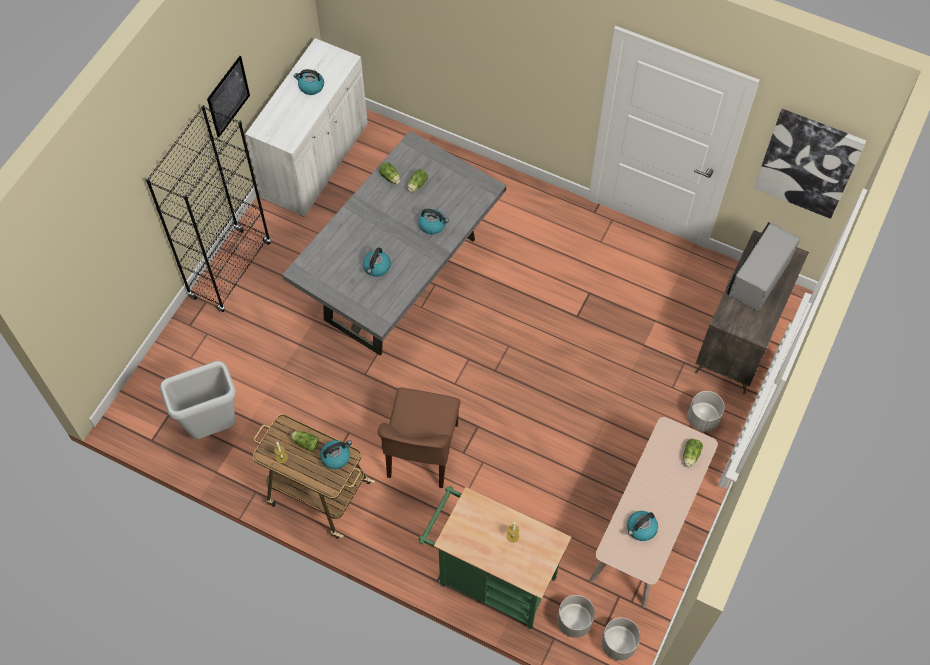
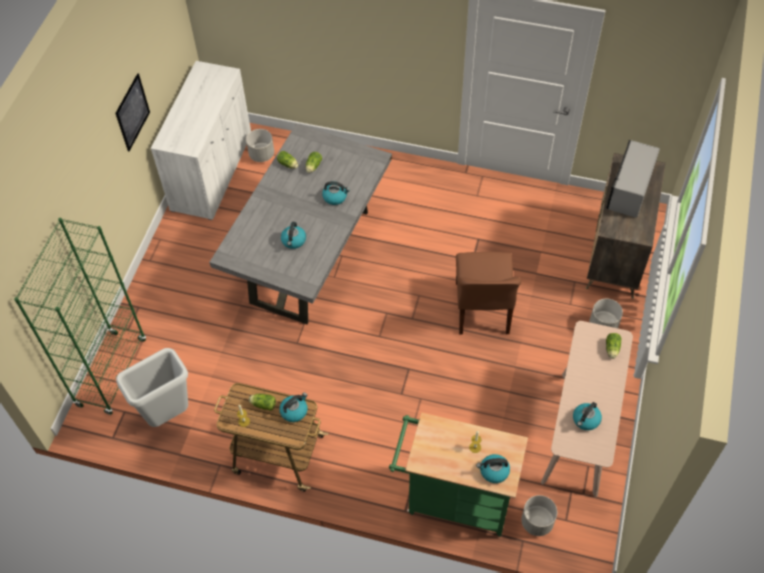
camera: 10 degrees left, 5 degrees down
black bookcase [146,105,271,312] -> none
kettle [293,69,324,95] -> kettle moved to [476,454,510,483]
brown chair [378,387,460,488] -> brown chair moved to [456,252,521,335]
grey planter [601,618,640,661] -> grey planter moved to [246,129,274,162]
picture [754,109,866,219] -> none
none -> green bookcase [14,218,146,415]

